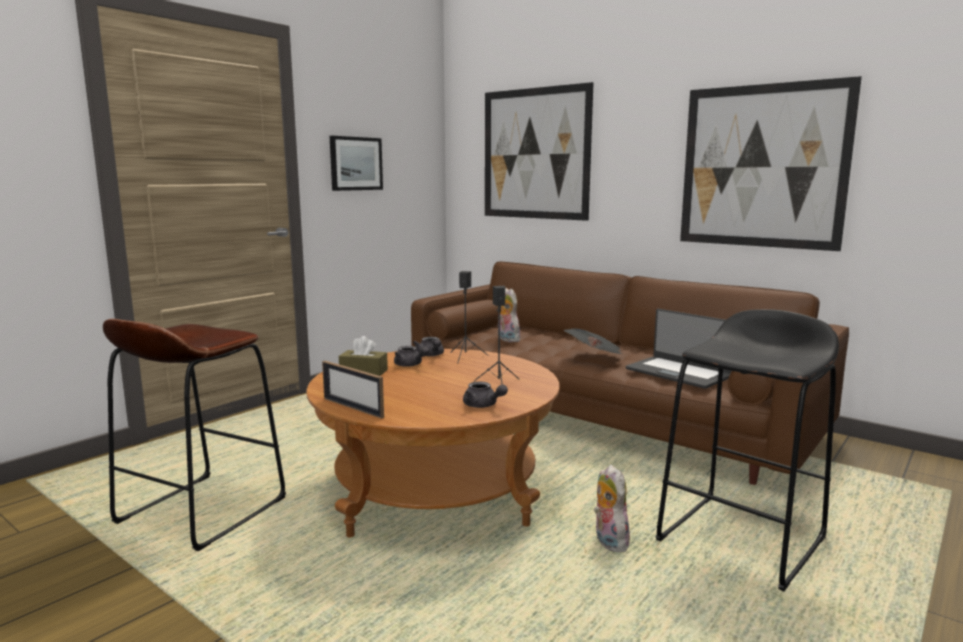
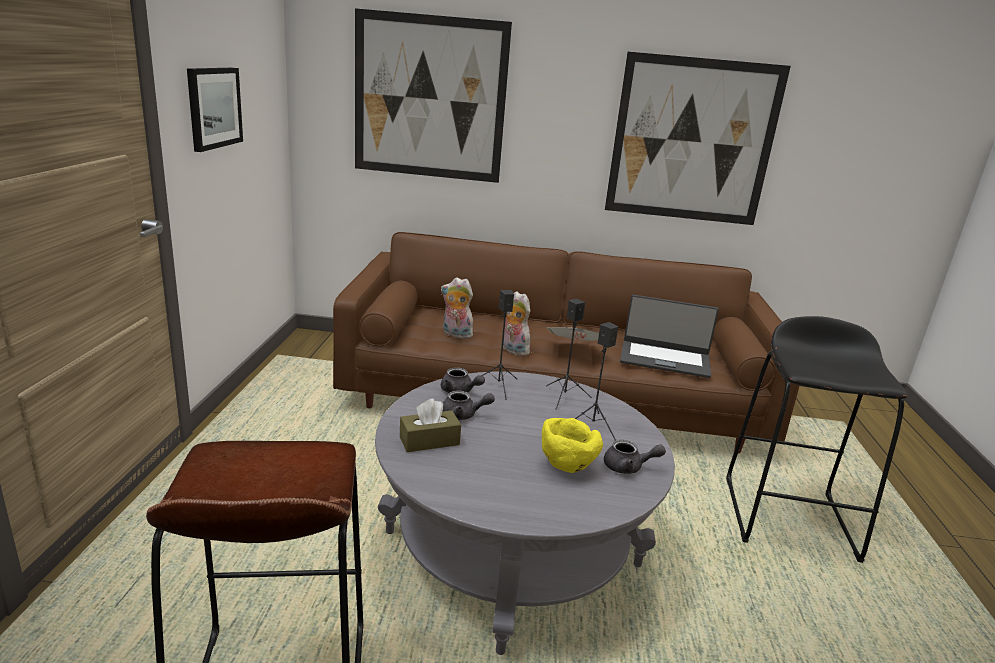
camera: 35 degrees left, 10 degrees up
brown coffee table [306,349,560,537] -> grey coffee table [375,372,675,655]
picture frame [322,361,384,419] -> none
plush toy [593,465,630,552] -> plush toy moved to [503,291,530,356]
none -> yellow bowl [542,418,603,473]
none -> black speaker [546,299,592,410]

